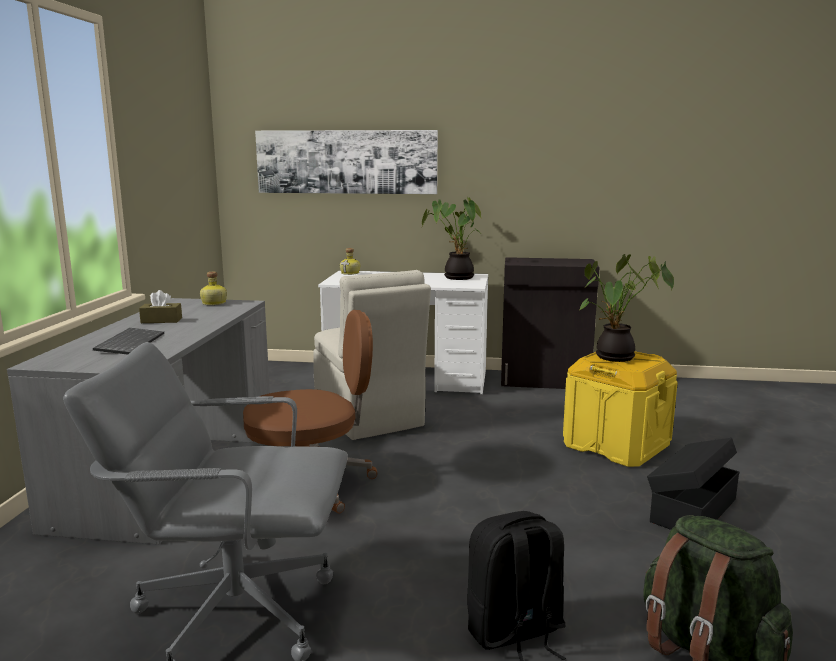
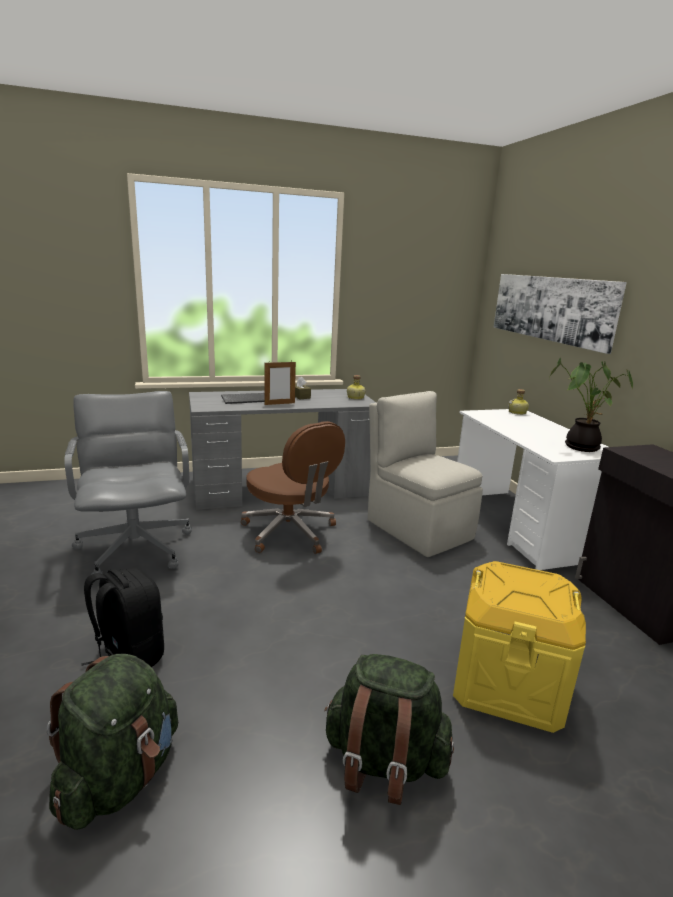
camera: 65 degrees right, 5 degrees up
beige chair [313,270,431,440] -> beige chair turned 105 degrees clockwise [368,391,483,557]
potted plant [580,254,674,362] -> none
black storage box [647,438,739,530] -> green backpack [324,654,454,805]
none -> picture frame [265,362,296,405]

